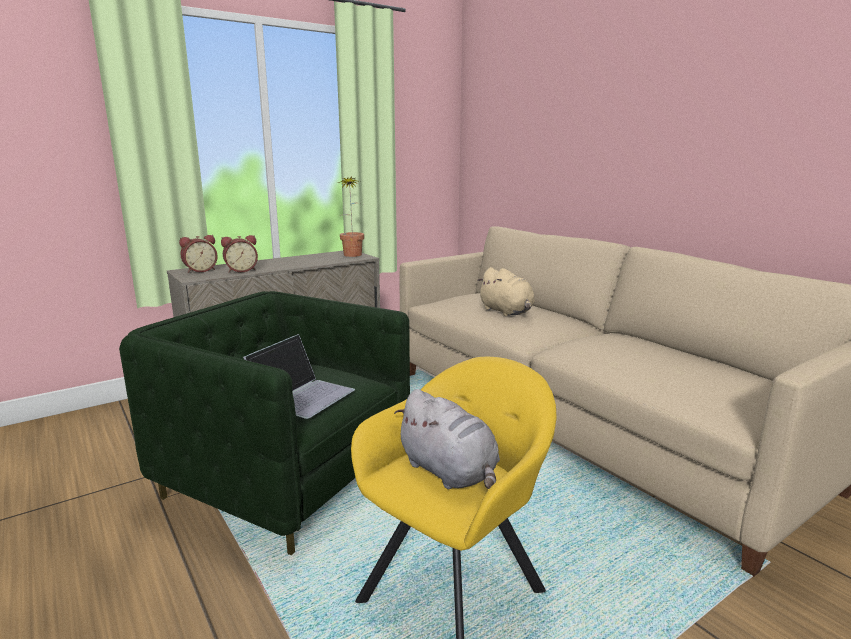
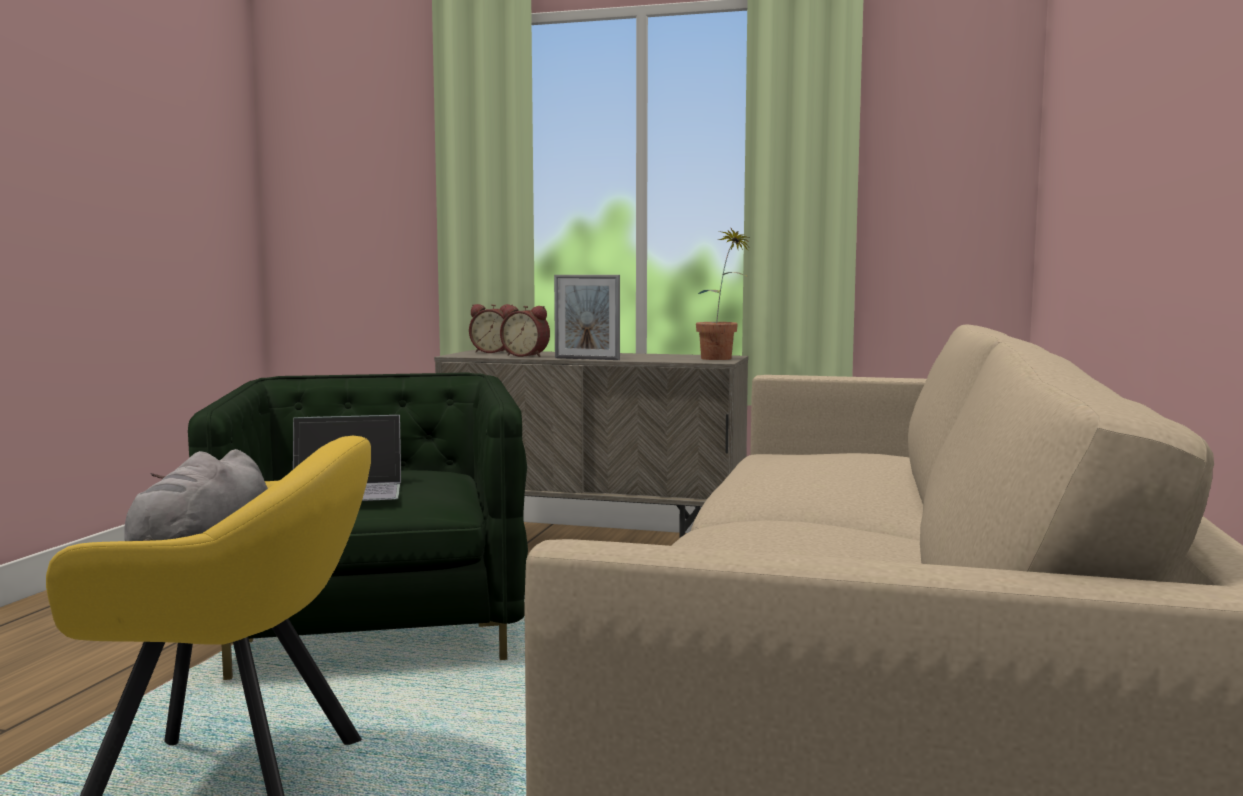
camera: 50 degrees right, 10 degrees down
beige plush toy [477,267,535,317] -> none
none -> picture frame [554,275,620,360]

